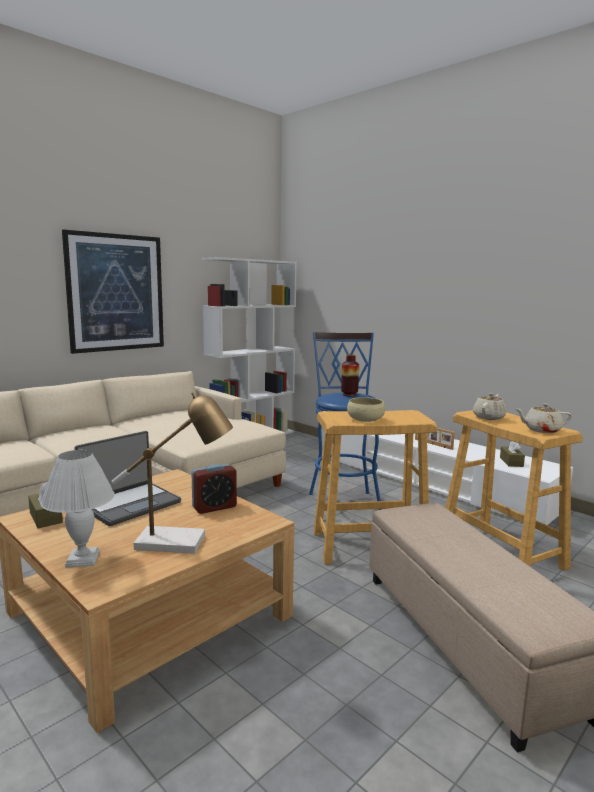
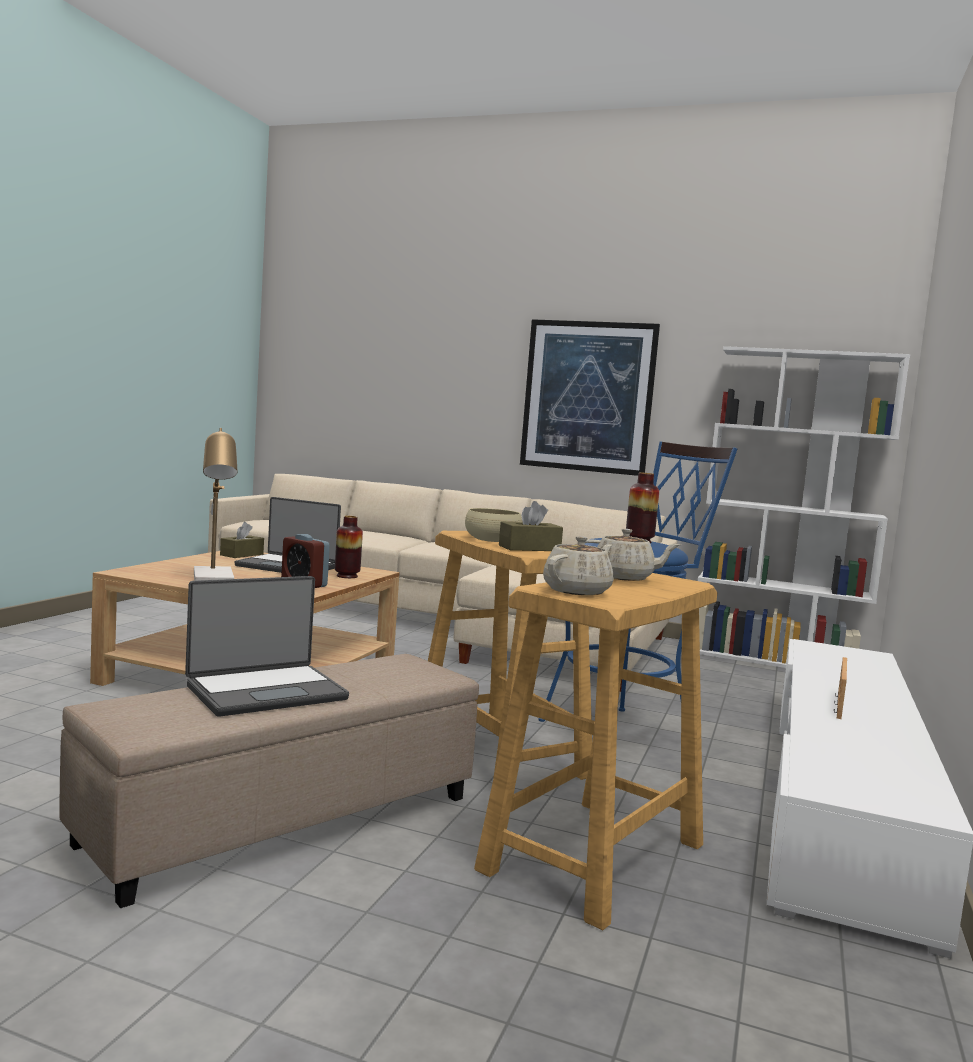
camera: 65 degrees right, 5 degrees down
white table lamp [40,450,115,568] -> none
brown tissue box [500,441,525,467] -> brown tissue box moved to [499,501,563,551]
beige teapot [515,403,572,433] -> beige teapot turned 60 degrees clockwise [543,536,614,595]
none -> laptop [185,576,349,717]
none -> vase [335,516,363,578]

